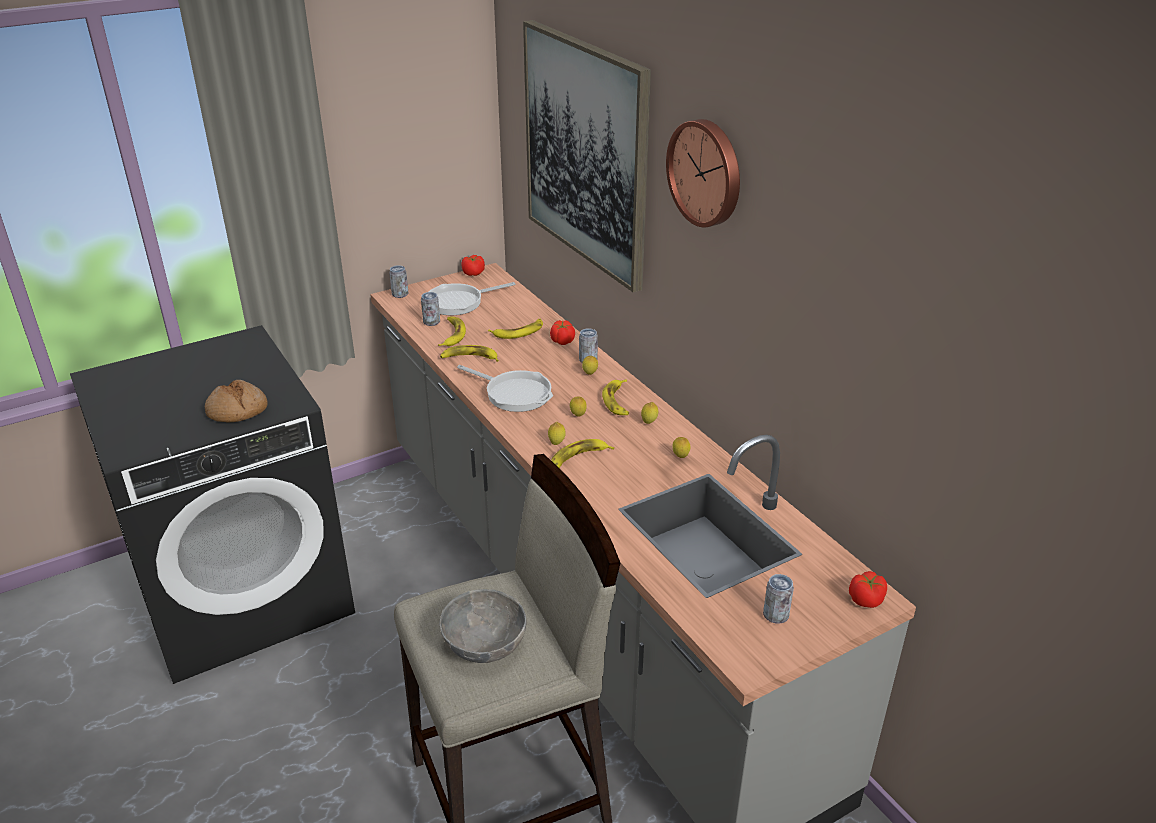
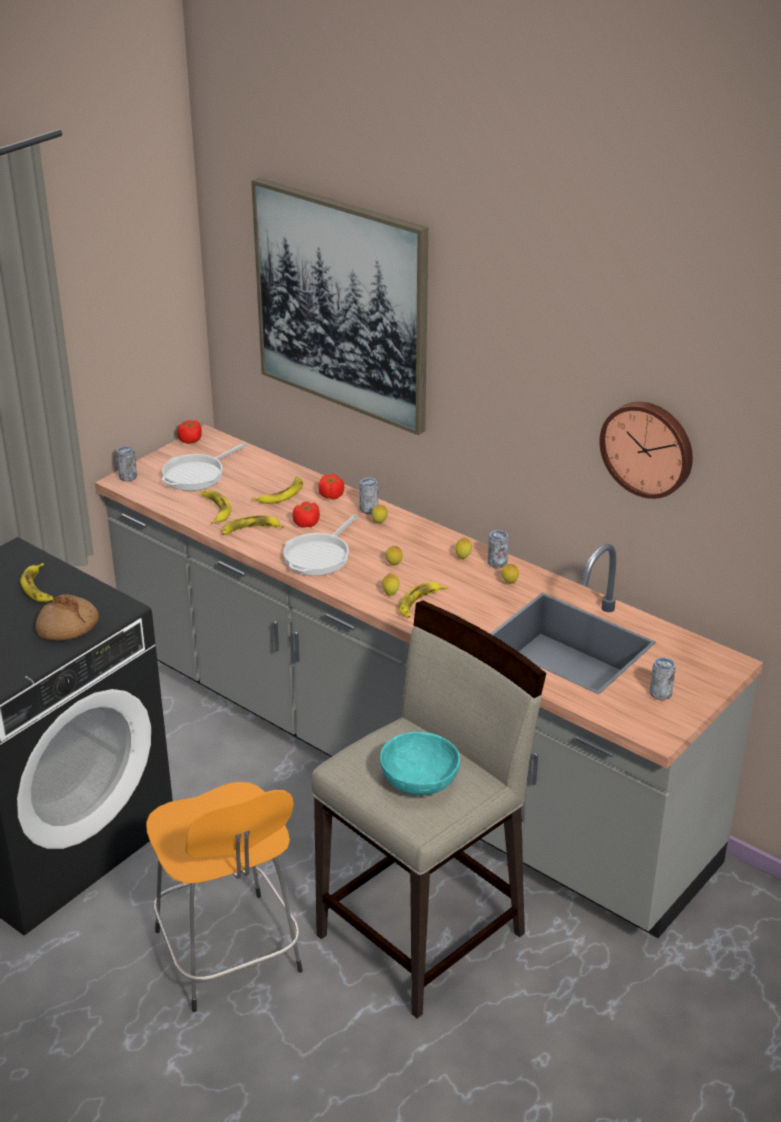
camera: 20 degrees left, 0 degrees up
can [421,292,440,326] -> can moved to [488,530,509,569]
grey bowl [439,589,527,663] -> turquoise bowl [380,732,460,795]
frying pan [457,365,554,412] -> frying pan turned 105 degrees clockwise [283,514,358,576]
banana [602,379,629,415] -> banana moved to [20,563,54,602]
wall clock [666,119,740,228] -> wall clock moved to [599,402,693,499]
tomato [849,571,887,608] -> tomato moved to [293,502,320,527]
none -> orange stool [146,782,303,1012]

